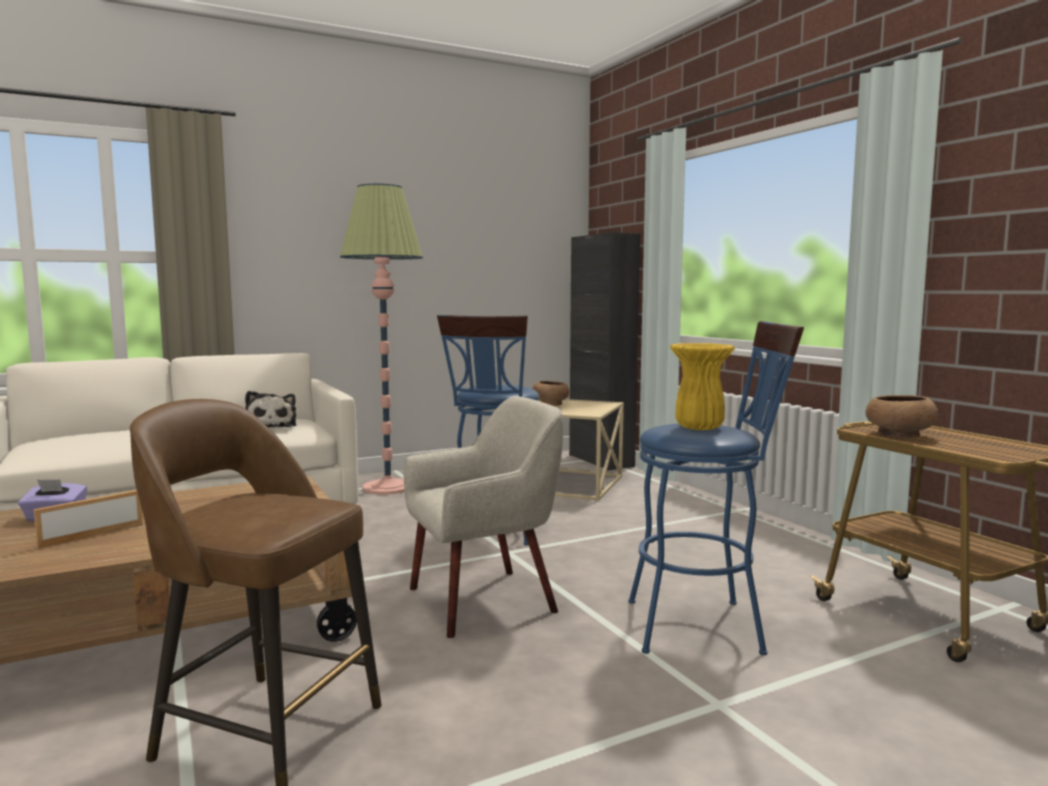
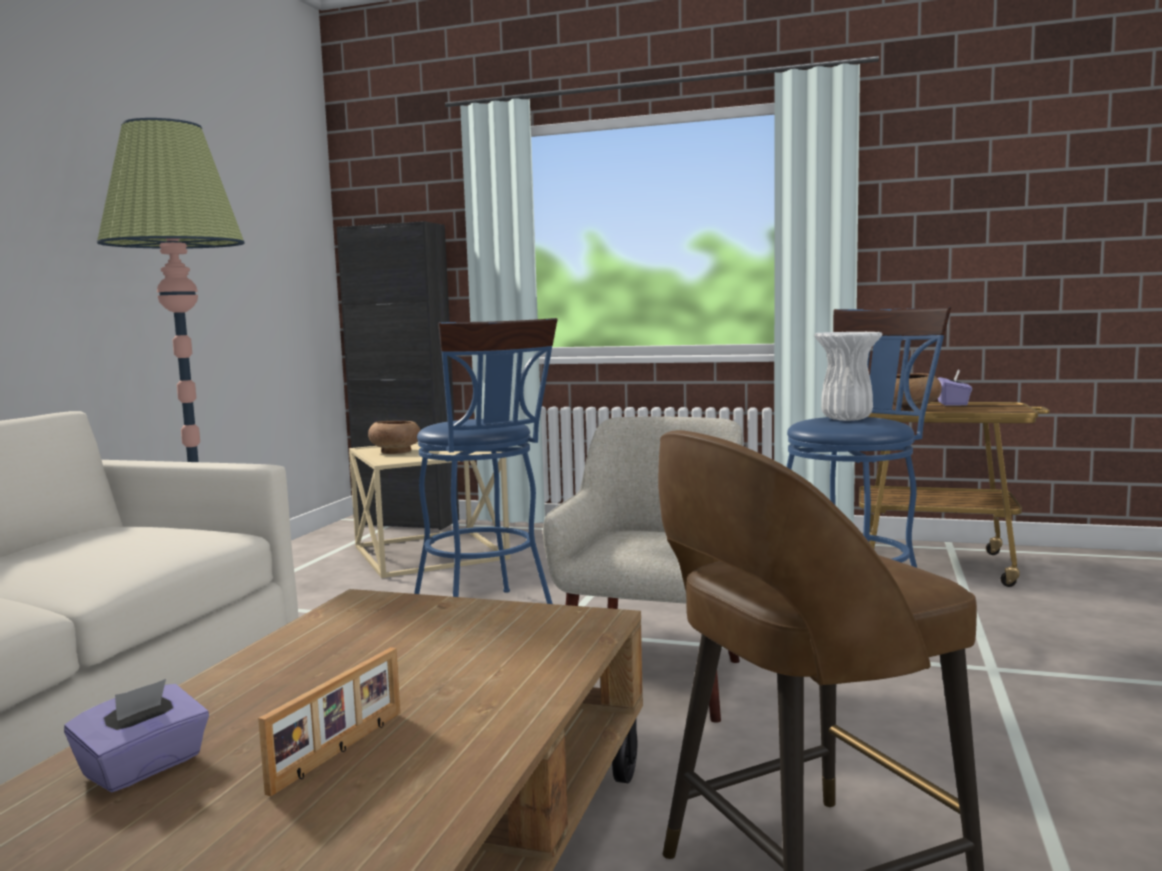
camera: 45 degrees left, 0 degrees up
picture frame [34,490,143,548] -> picture frame turned 150 degrees counterclockwise [258,647,400,796]
plush toy [245,391,296,428] -> none
yellow vase [670,343,735,430] -> white vase [814,332,883,421]
none -> purple tissue box [938,370,972,405]

